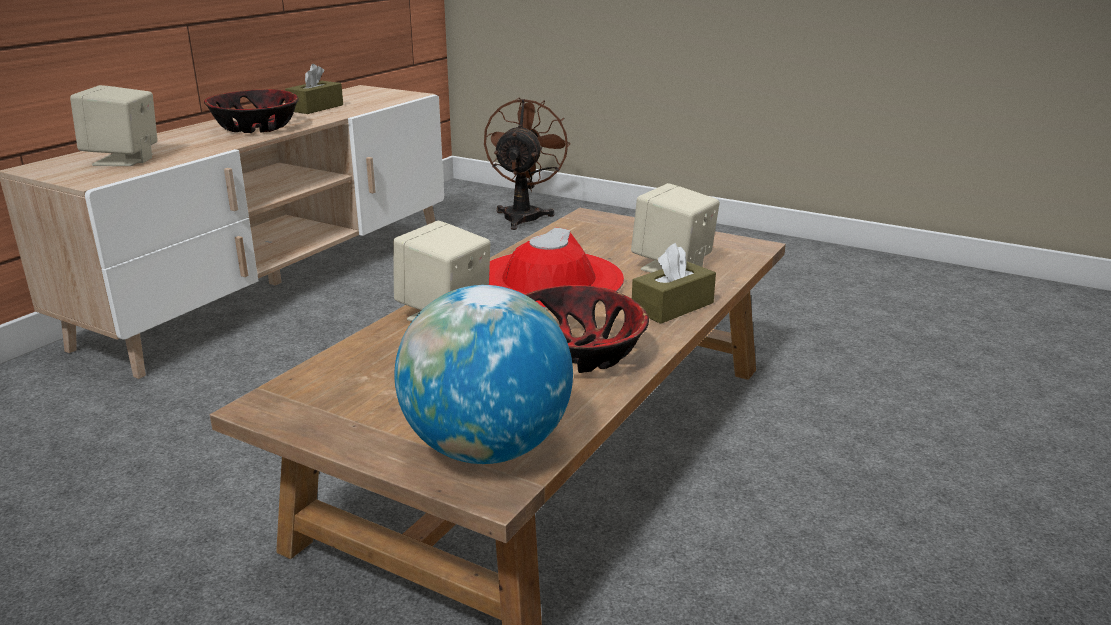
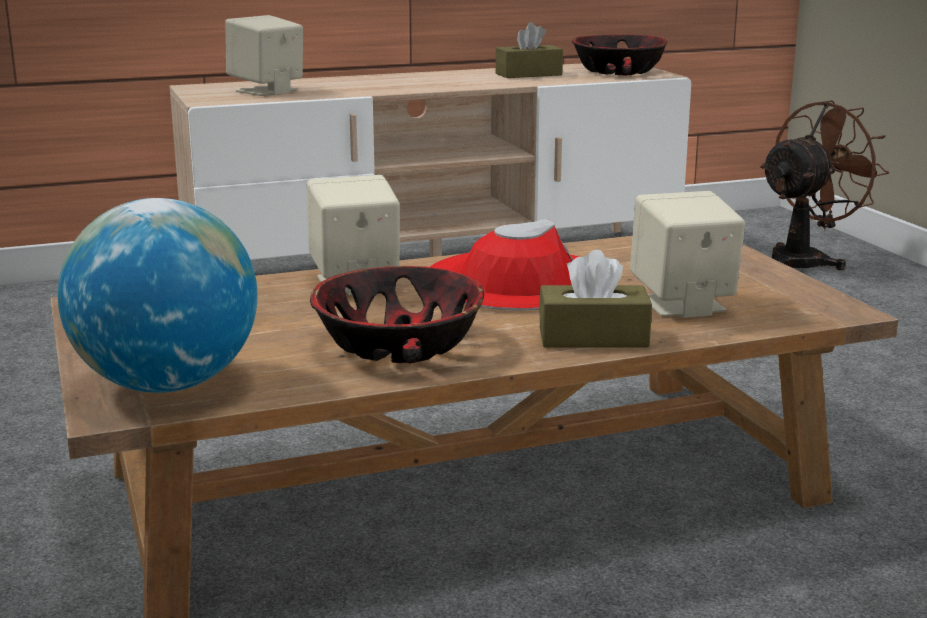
camera: 40 degrees right, 5 degrees down
bowl [204,89,299,133] -> bowl moved to [572,34,668,76]

